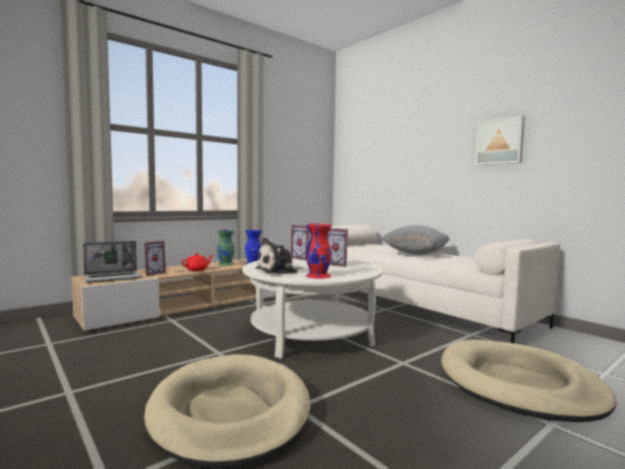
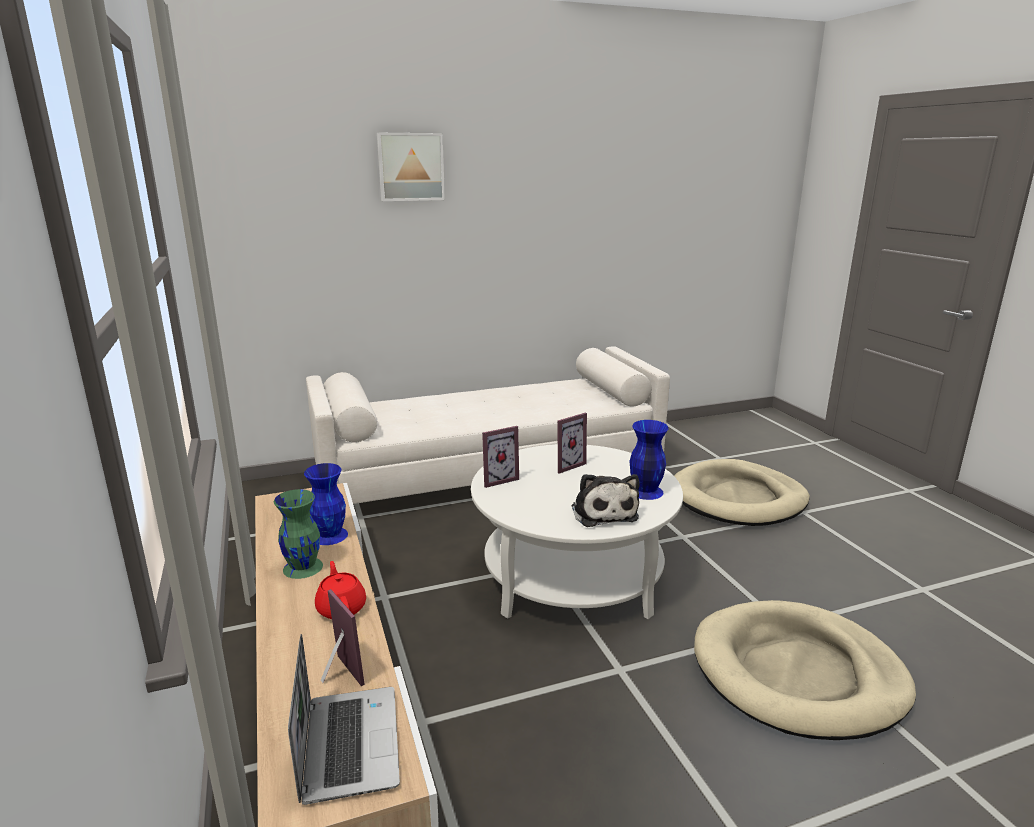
camera: 70 degrees left, 15 degrees up
red vase [306,224,332,279] -> blue vase [630,420,669,500]
grey pillow [382,225,450,255] -> none
picture [475,116,525,165] -> picture moved to [377,133,445,201]

